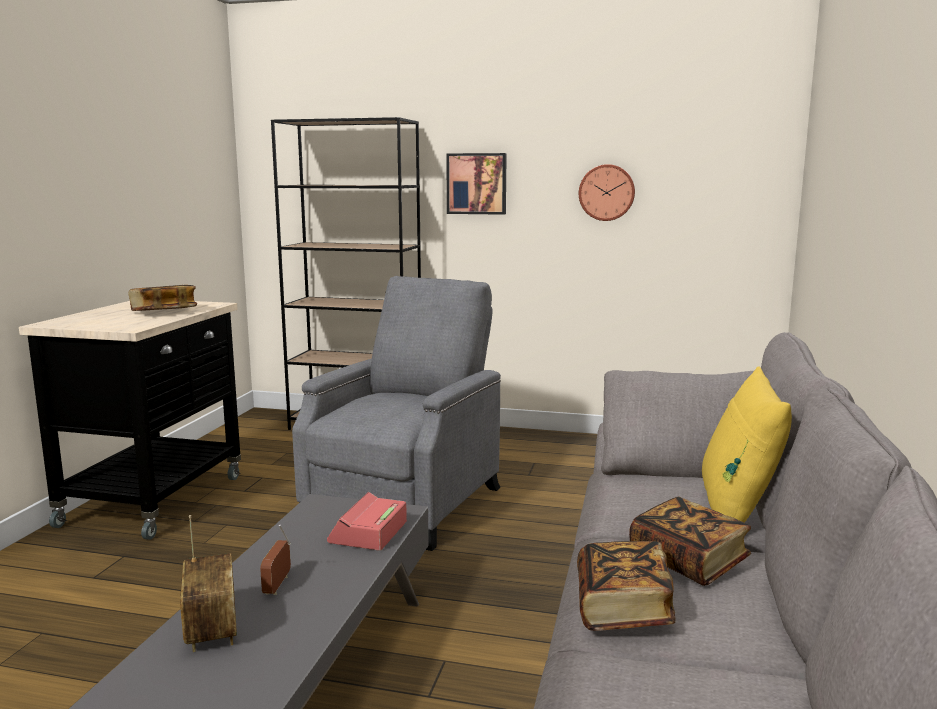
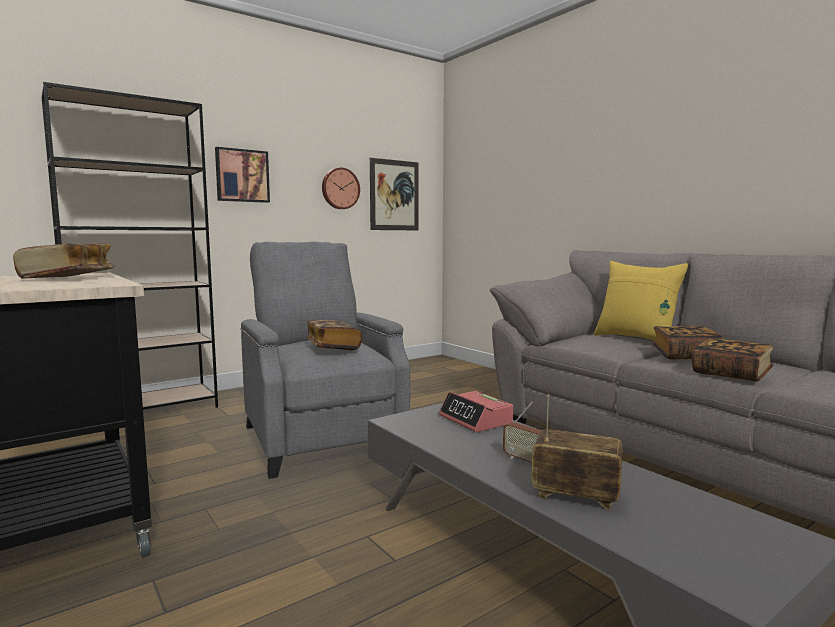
camera: 50 degrees left, 5 degrees down
none -> book [306,320,362,350]
none -> picture [370,158,418,230]

